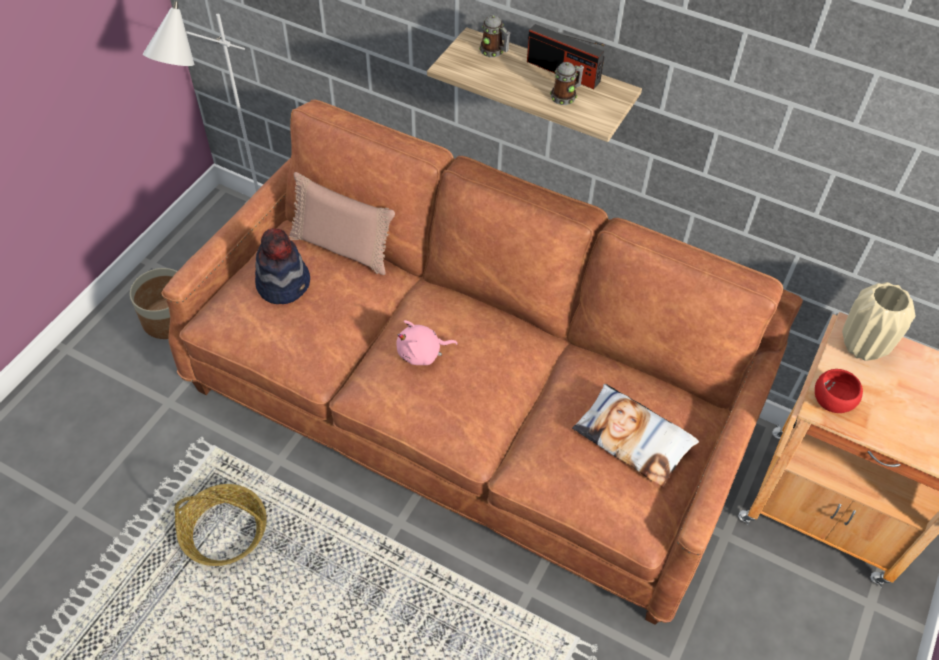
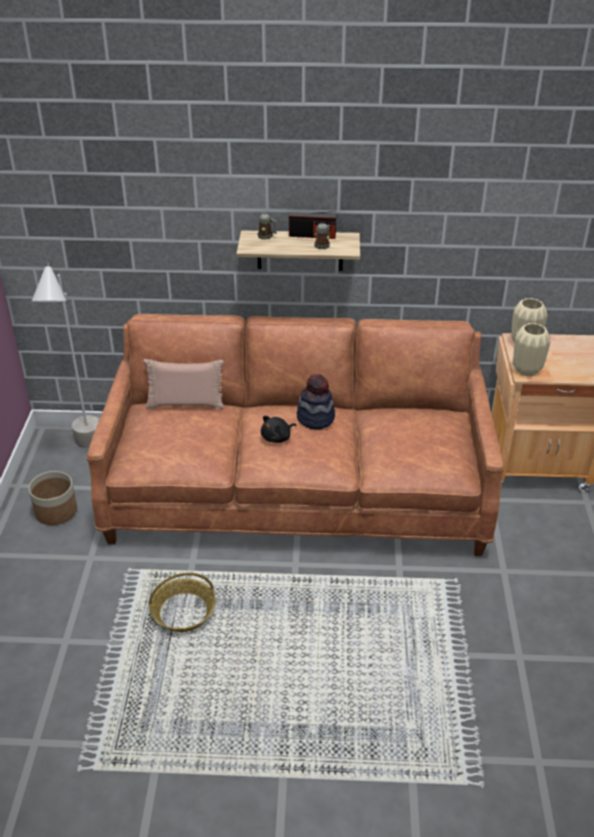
camera: 25 degrees left, 15 degrees down
hat [255,228,310,304] -> hat moved to [297,374,335,430]
pink plush toy [396,320,458,365] -> black plush toy [261,416,296,443]
pillow [572,384,699,487] -> none
red bowl [815,369,863,413] -> beige vase [513,323,551,376]

